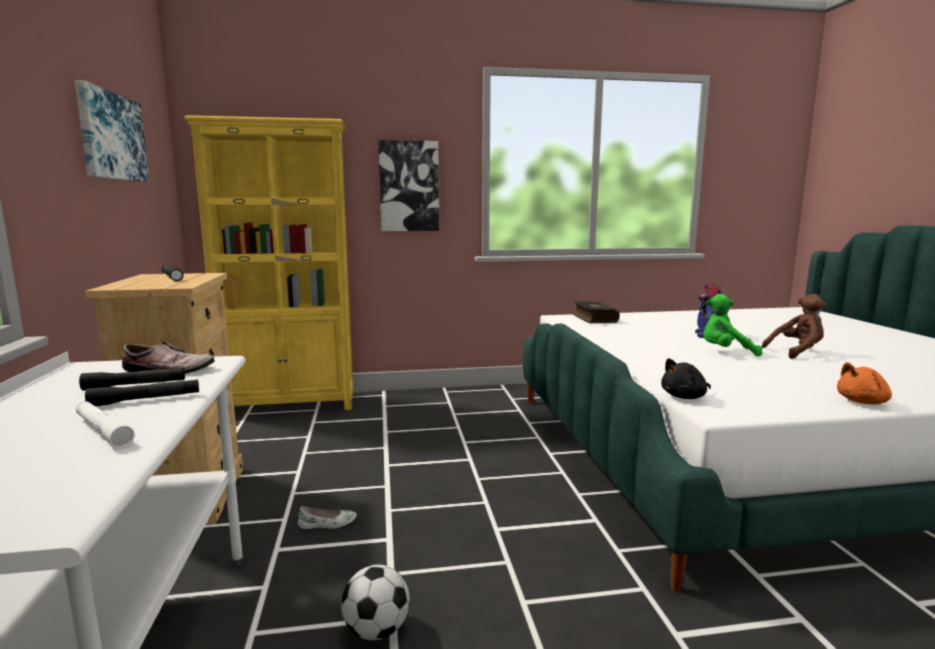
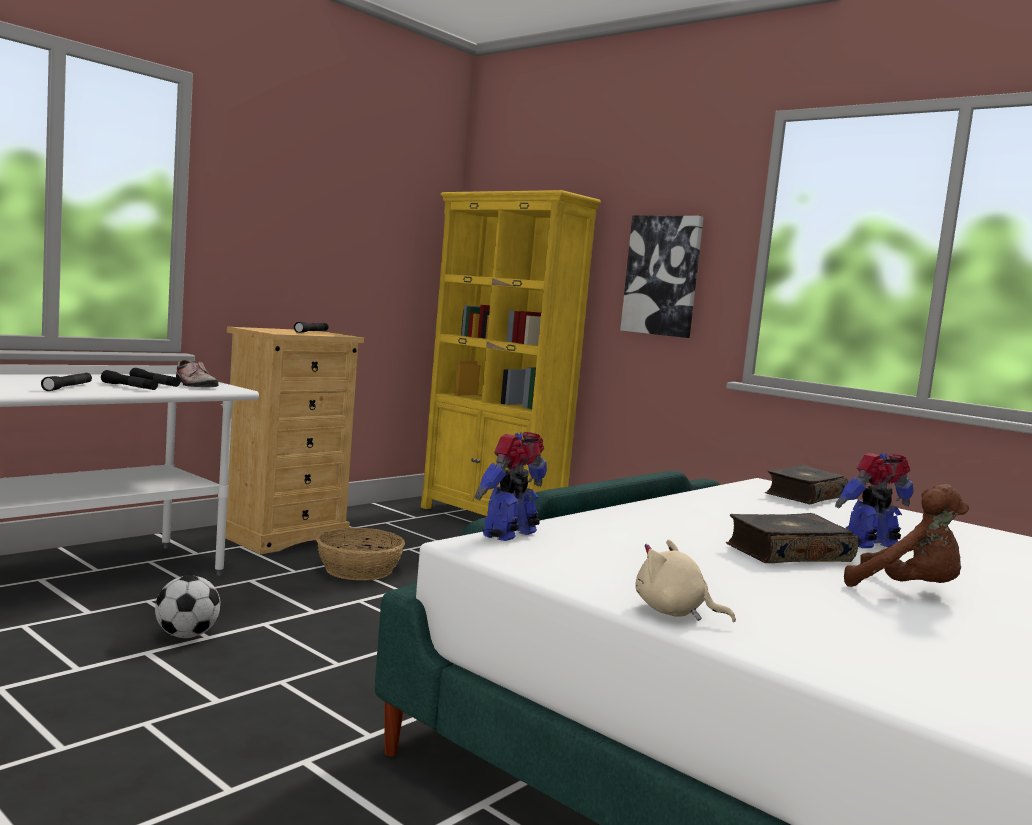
camera: 50 degrees right, 5 degrees down
picture [74,80,150,182] -> none
white flashlight [76,401,135,448] -> black flashlight [41,373,92,391]
white shoe [298,506,357,529] -> none
black plush toy [661,358,711,399] -> toy robot [474,432,547,541]
green plush toy [703,294,762,356] -> book [726,513,858,563]
orange plush toy [837,362,892,405] -> beige plush toy [635,539,736,622]
none -> basket [316,528,405,581]

